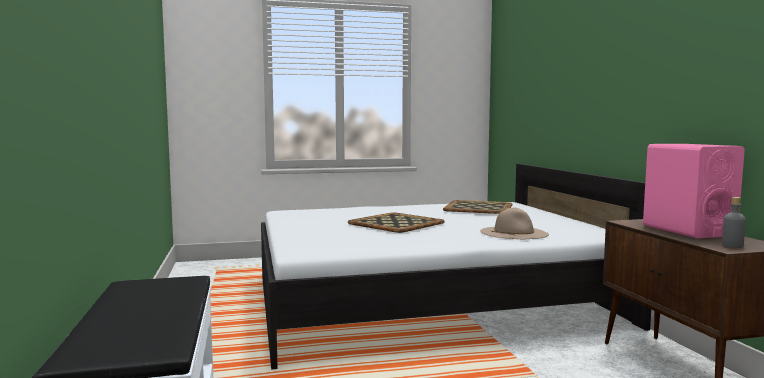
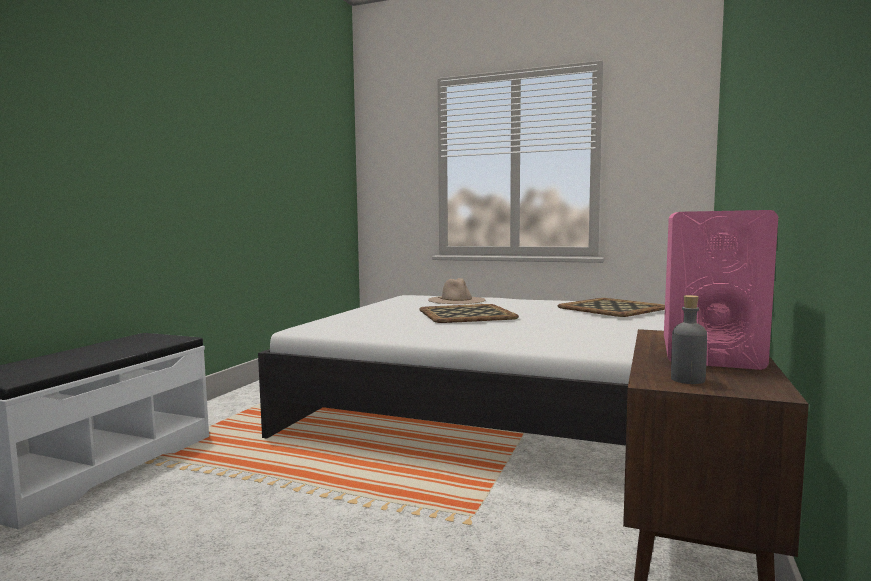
camera: 35 degrees right, 0 degrees up
beige hat [480,208,549,239] -> beige hat moved to [428,278,485,304]

